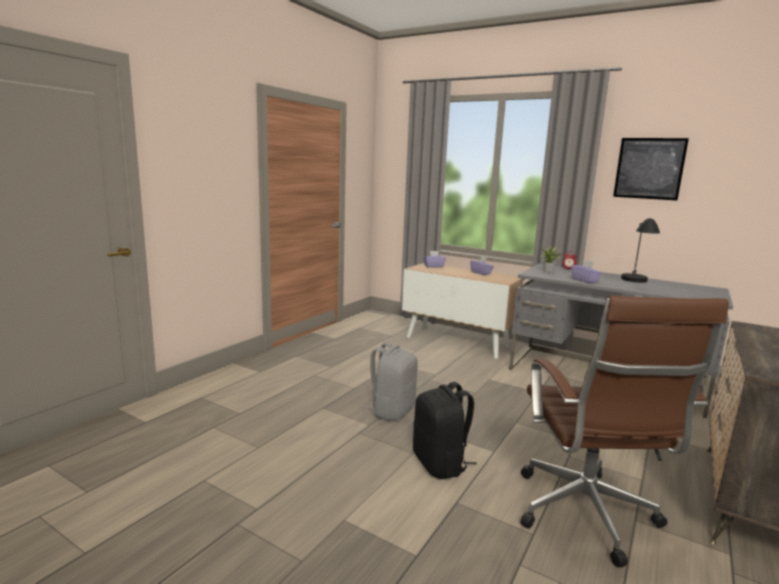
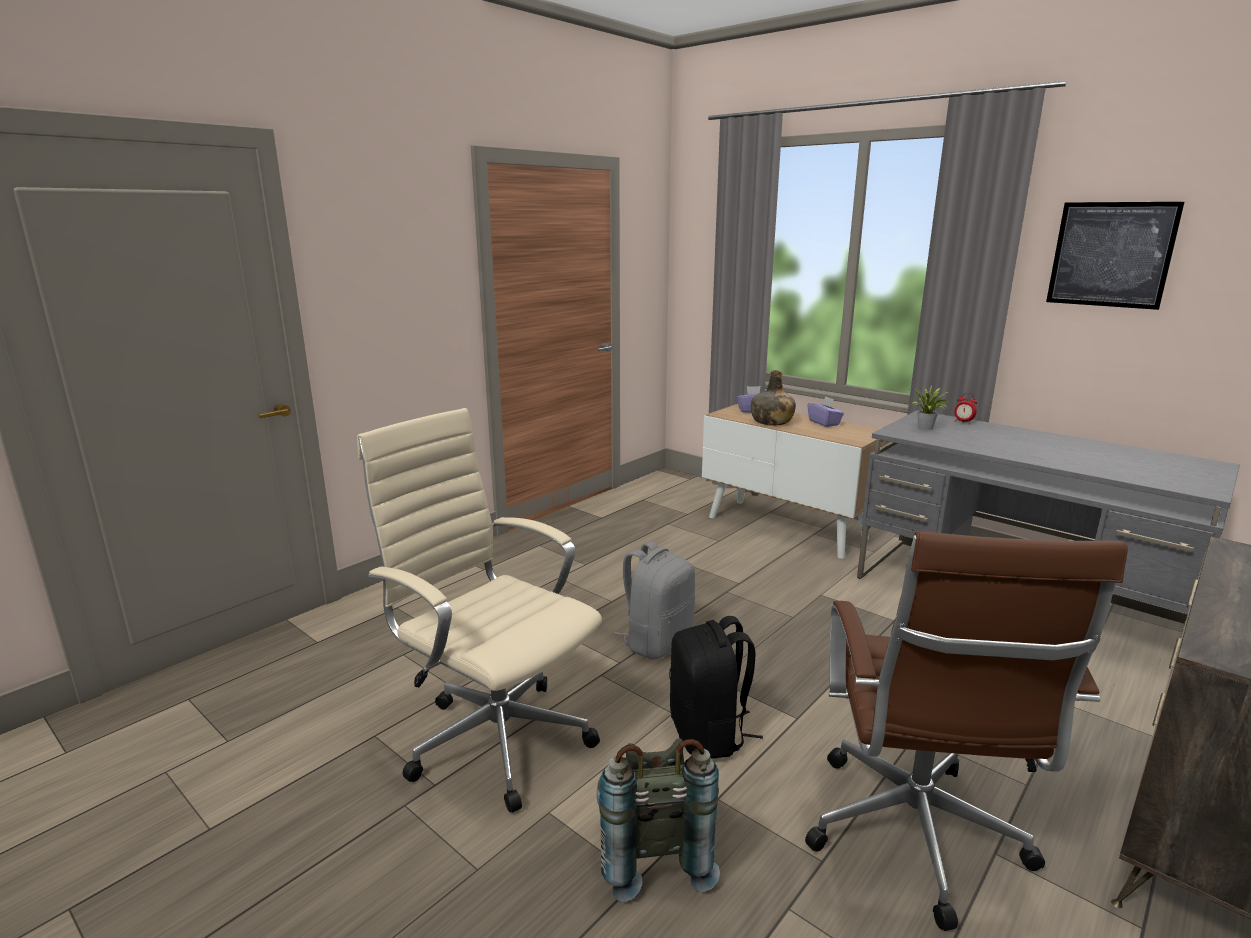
camera: 10 degrees right, 5 degrees up
purple tissue box [571,260,602,283] -> none
black table lamp [621,218,660,283] -> none
none -> beige office chair [357,408,602,813]
none -> grey backpack [597,738,720,902]
none -> green bottle [751,370,796,426]

